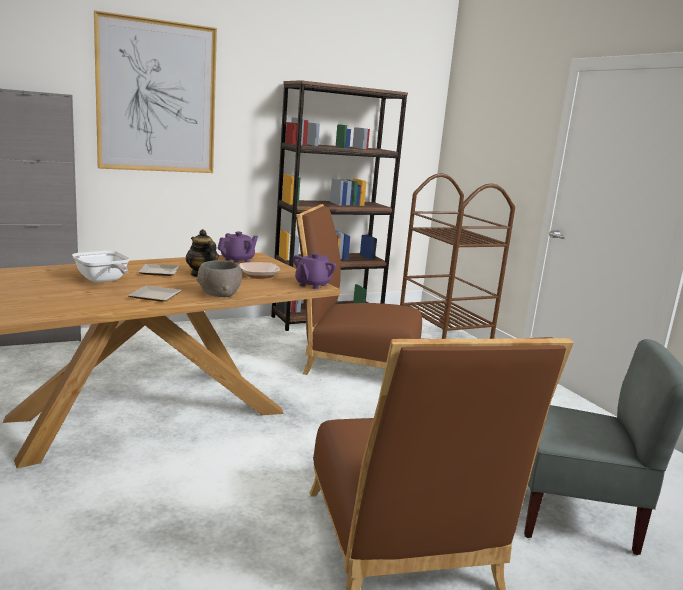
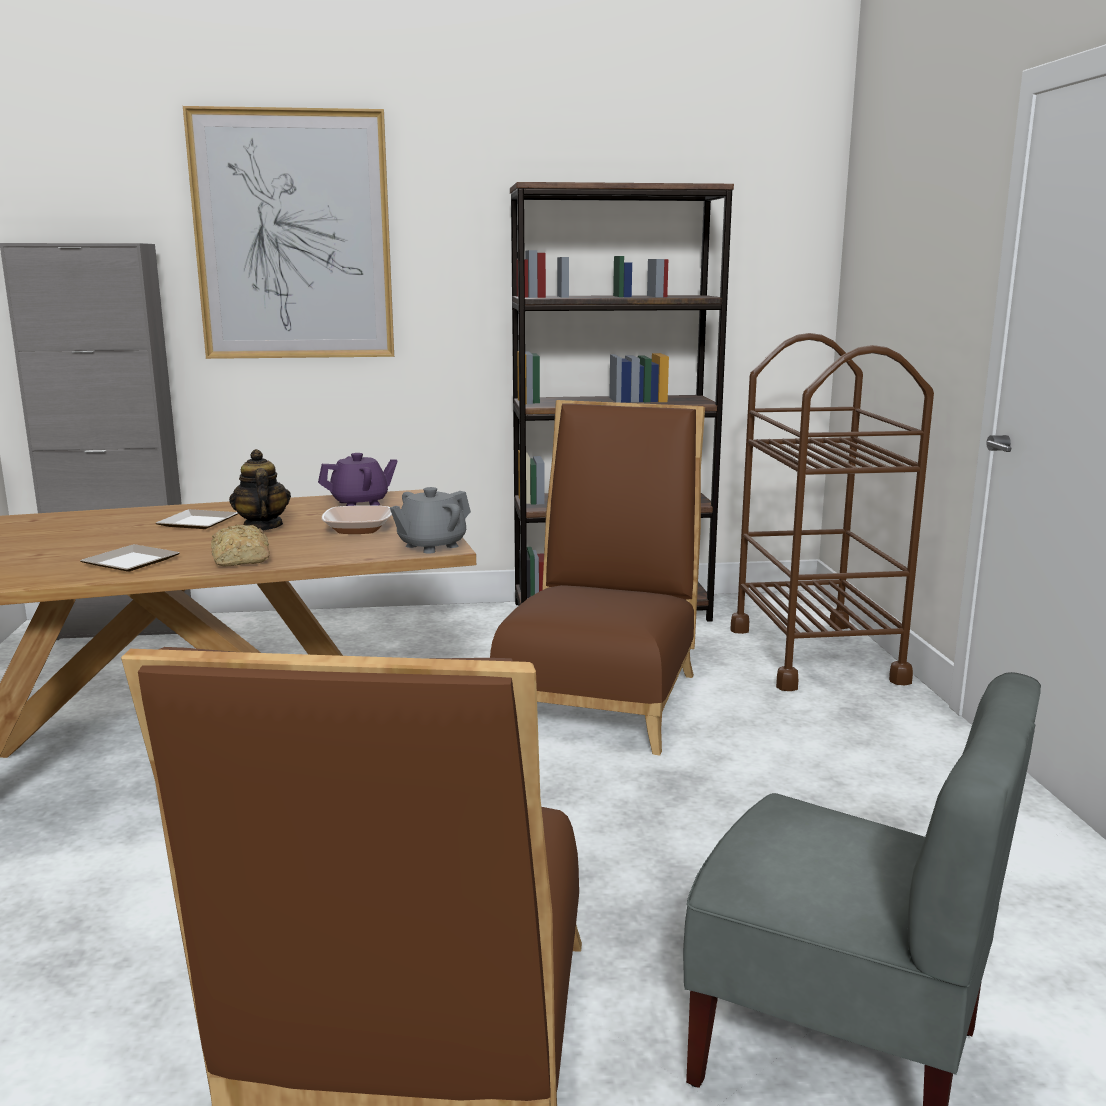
camera: 20 degrees right, 0 degrees up
frying pan [72,250,130,283] -> none
grey bowl [196,261,242,297] -> bread [211,525,270,567]
purple teapot [293,253,336,289] -> grey teapot [390,487,471,554]
brown chair [296,204,422,375] -> brown chair turned 75 degrees clockwise [490,400,705,755]

